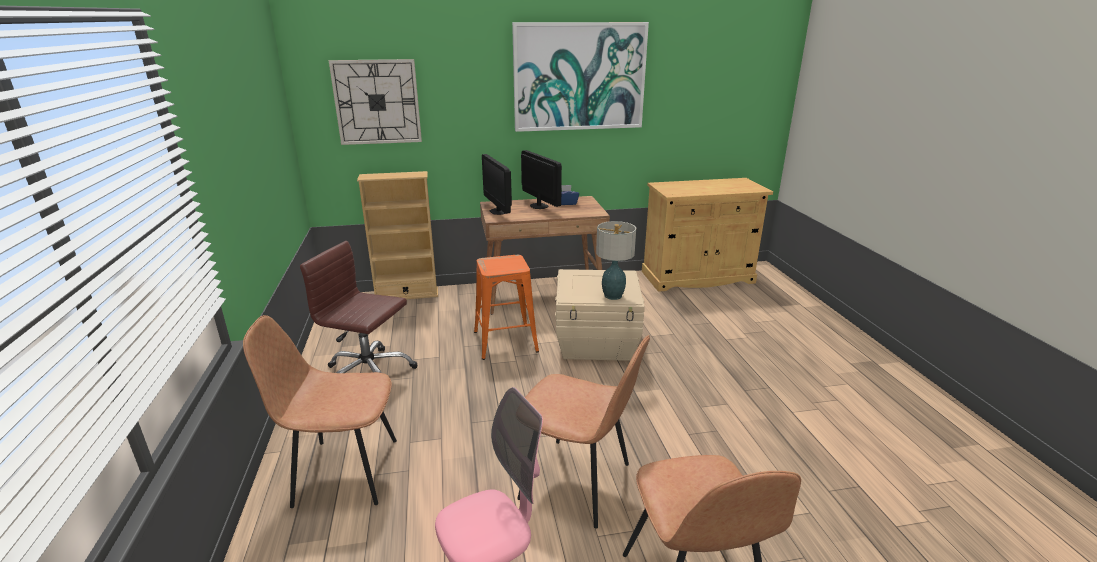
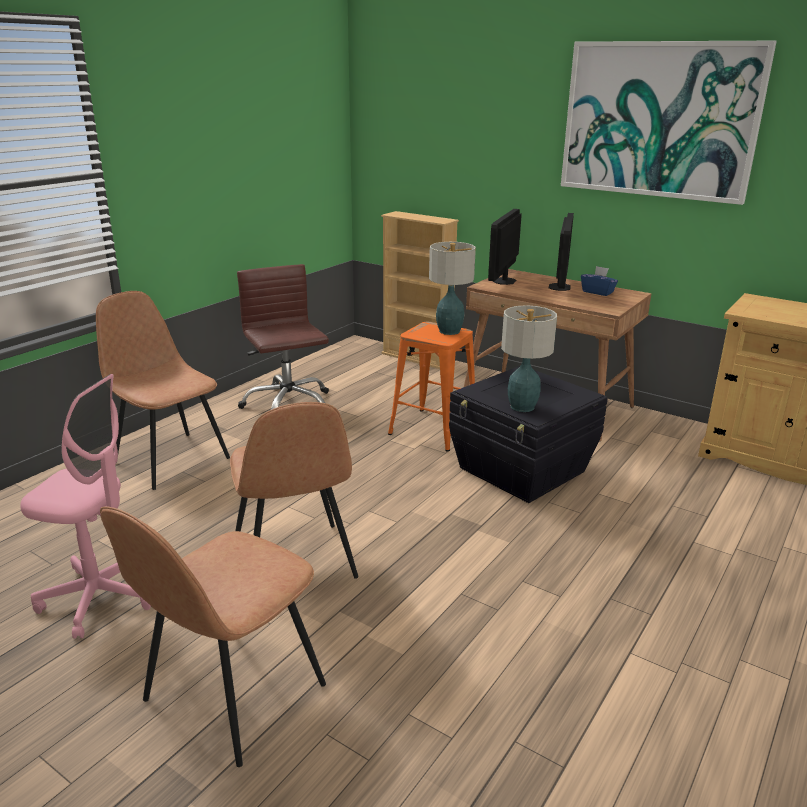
camera: 45 degrees right, 0 degrees up
wall clock [329,59,422,145] -> none
beige storage box [555,269,645,361] -> black storage box [449,366,608,503]
none -> table lamp [429,242,476,335]

